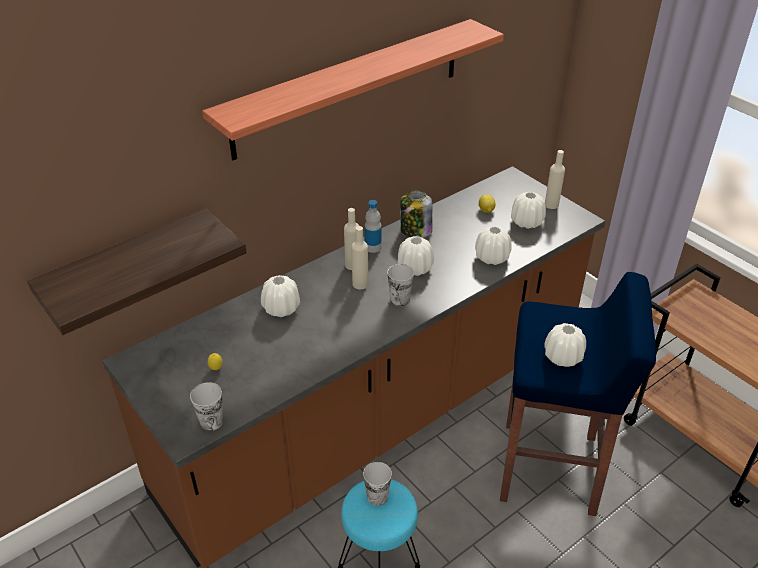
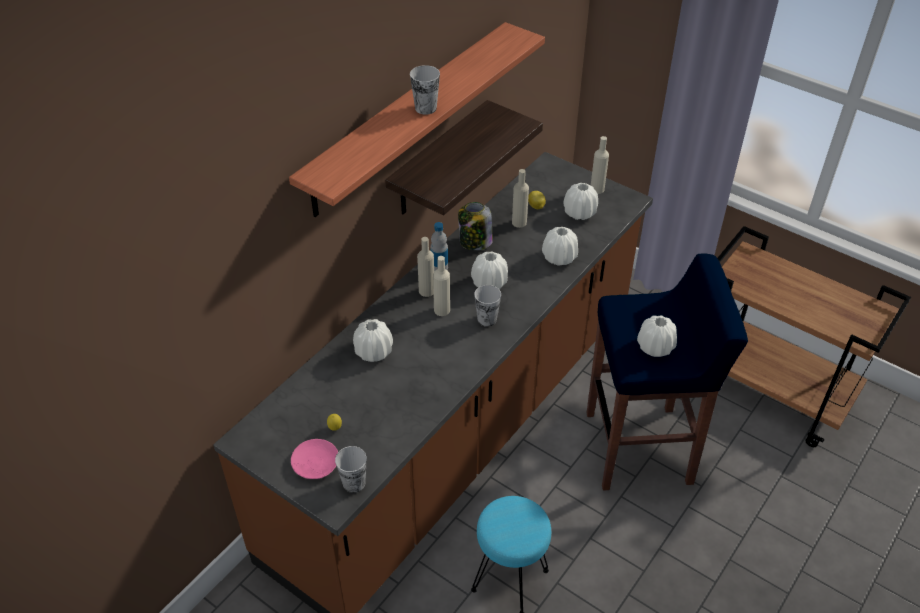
camera: 15 degrees left, 5 degrees up
shelf [27,208,247,335] -> shelf moved to [385,100,543,216]
cup [363,462,392,506] -> cup moved to [410,65,440,115]
none -> pink plate [291,439,338,479]
none -> beige bottle [512,169,529,228]

